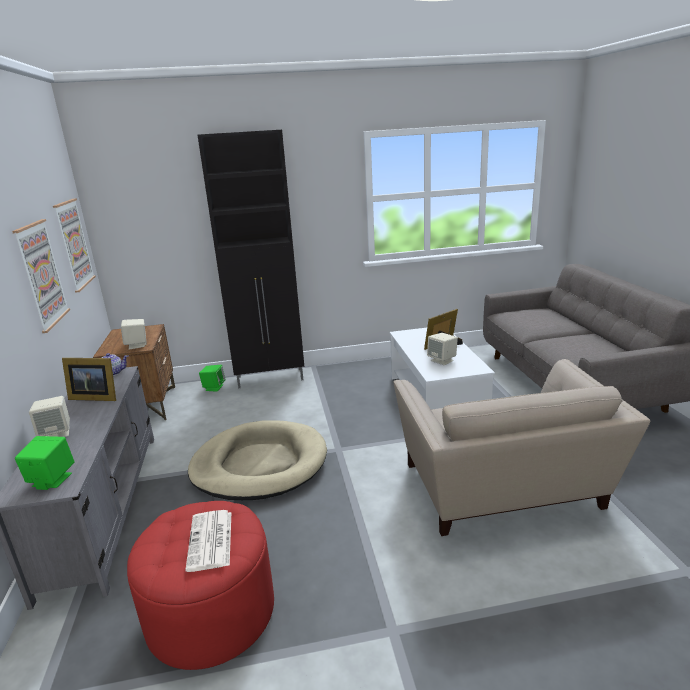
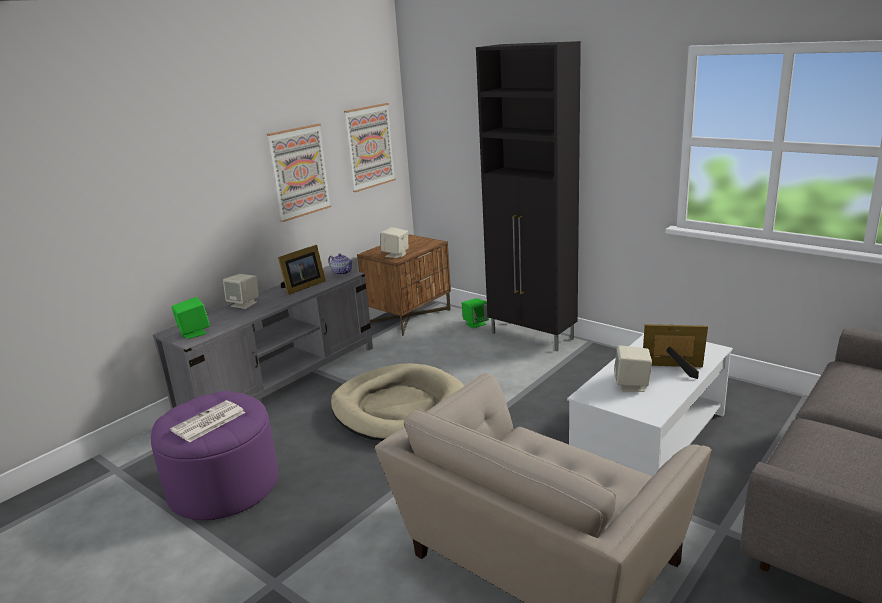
camera: 50 degrees right, 0 degrees up
picture frame [62,358,116,401] -> picture frame turned 105 degrees counterclockwise [278,245,326,295]
red ottoman [127,501,274,670] -> purple ottoman [151,391,278,520]

